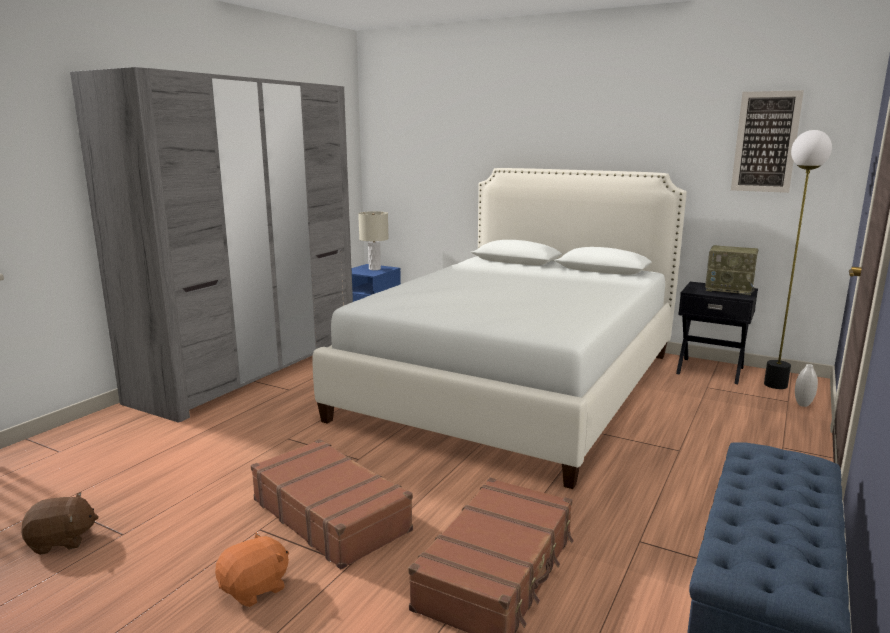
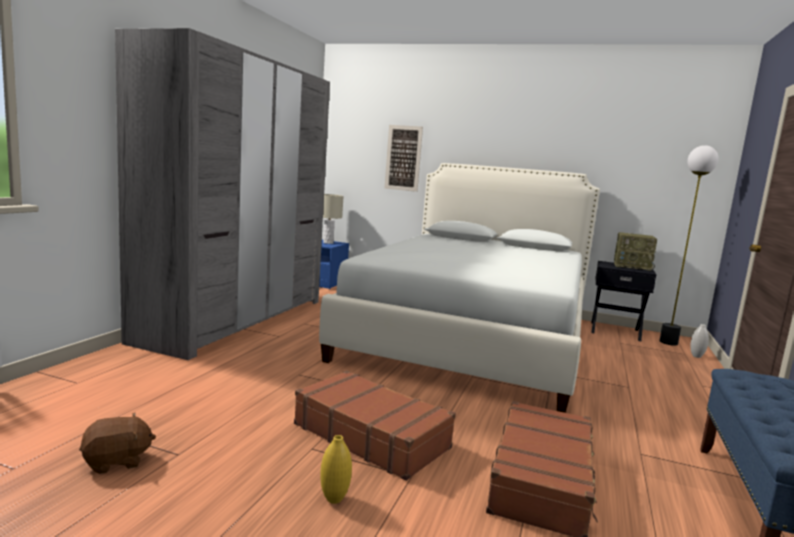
camera: 10 degrees left, 5 degrees down
orange plush toy [215,532,289,607] -> yellow vase [320,435,352,504]
picture [731,90,804,193] -> picture moved to [384,125,423,192]

